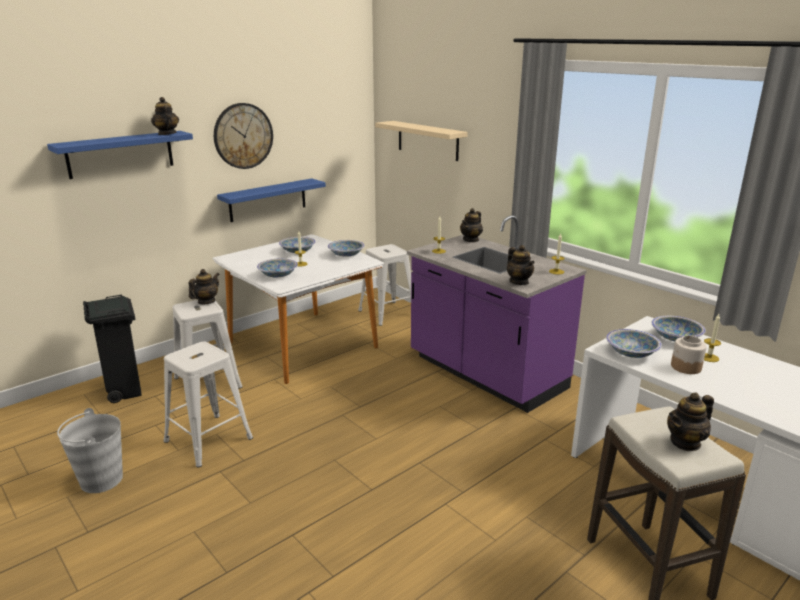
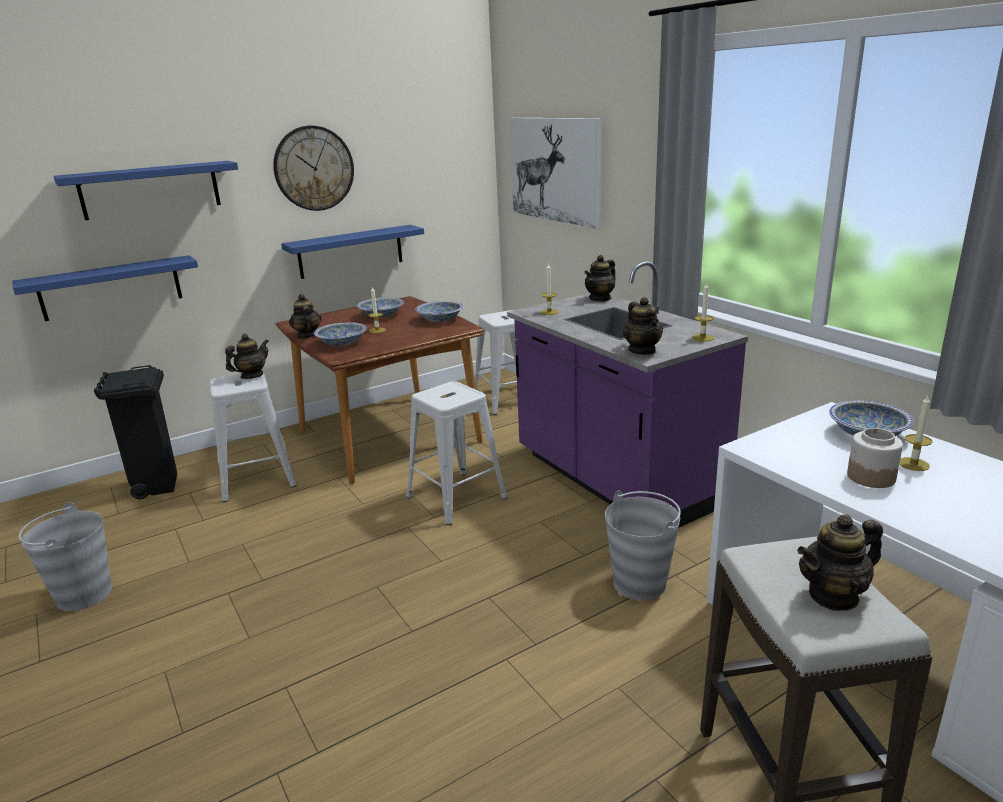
camera: 10 degrees right, 0 degrees up
teapot [151,97,179,135] -> teapot moved to [289,294,322,338]
white stool [164,341,253,468] -> white stool moved to [406,381,508,525]
white dining table [212,234,384,384] -> brown dining table [275,296,485,484]
beige shelf [375,121,468,161] -> picture [510,118,602,229]
bowl [606,329,662,358] -> none
none -> blue shelf [12,255,198,321]
none -> grey bucket [605,490,681,600]

